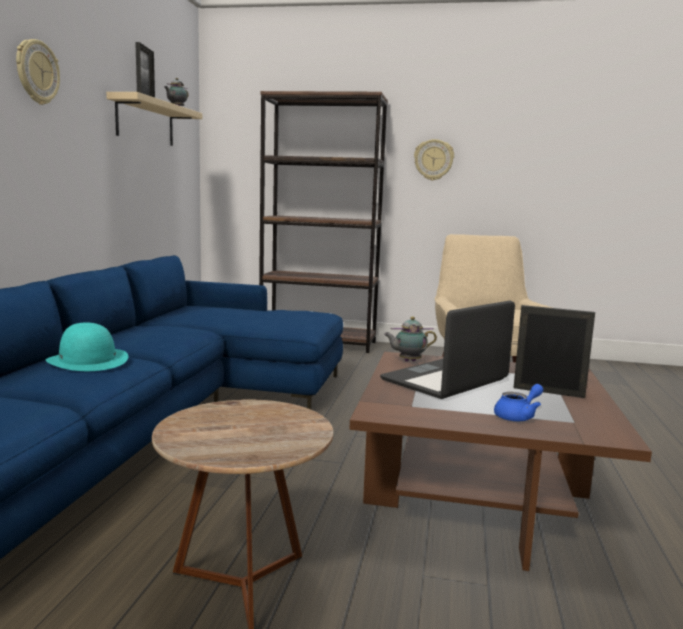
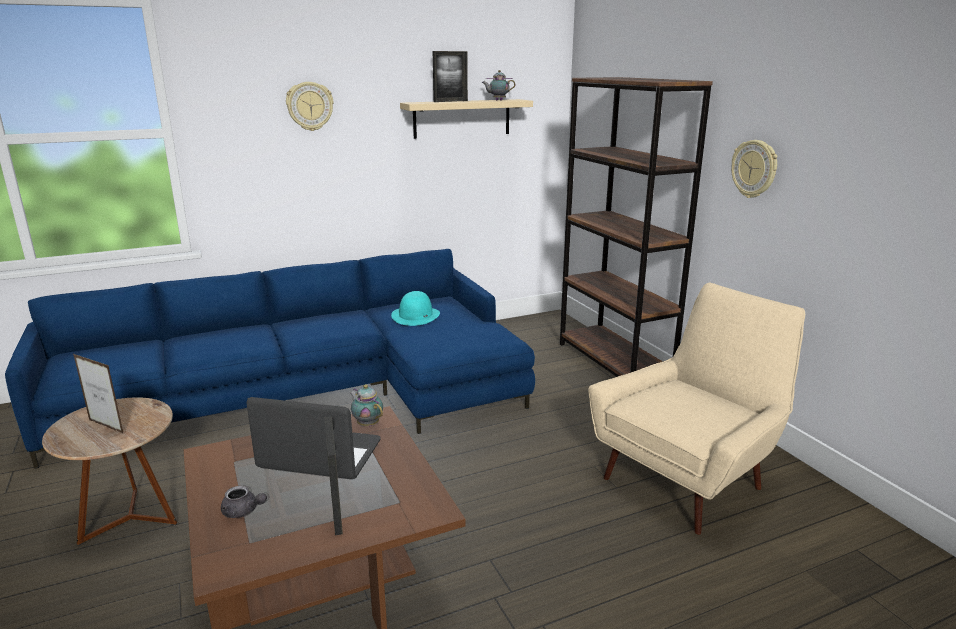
camera: 55 degrees right, 10 degrees up
turquoise hat [46,323,128,371] -> turquoise hat moved to [391,291,440,326]
blue teapot [494,384,543,421] -> grey teapot [221,486,267,518]
none -> picture frame [73,354,124,434]

